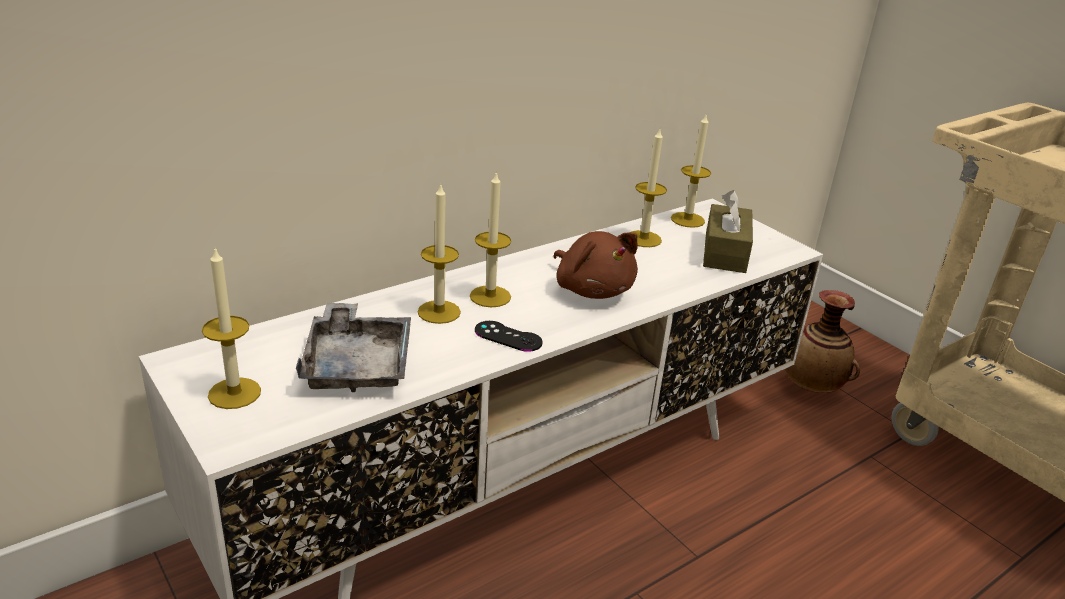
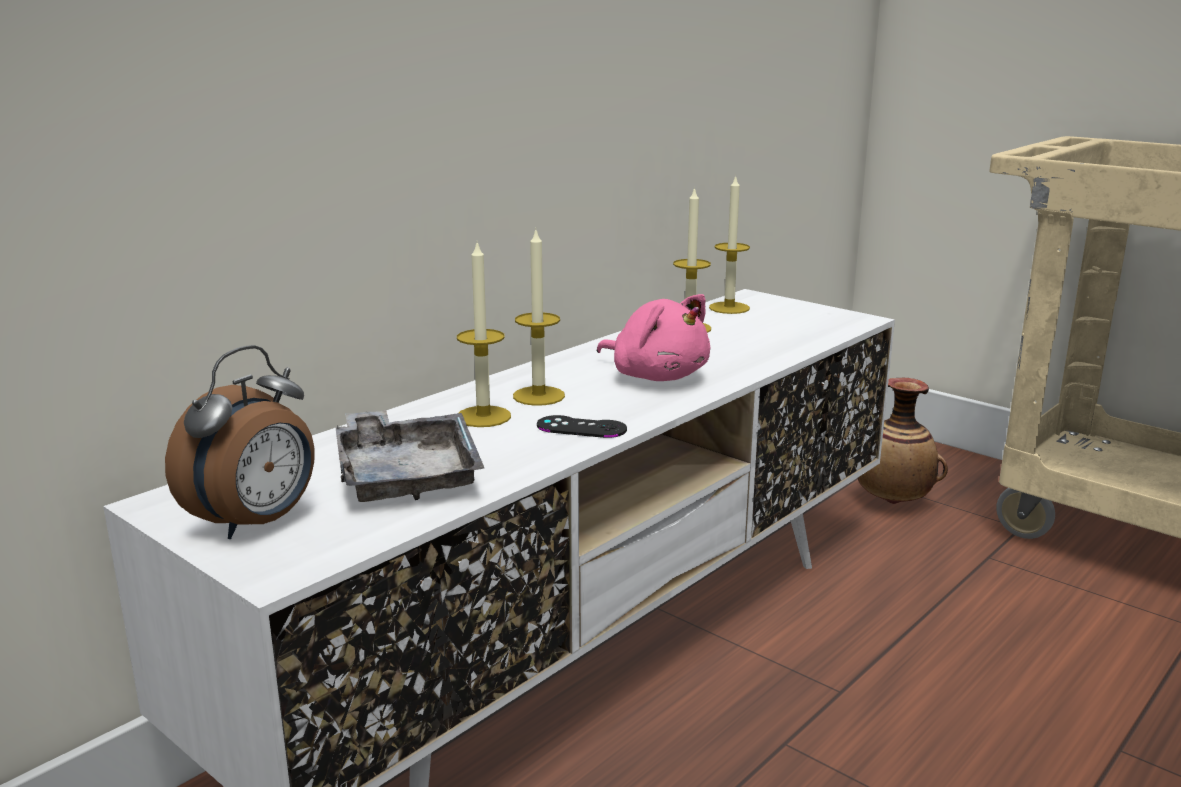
camera: 10 degrees left, 10 degrees down
candle [202,249,261,409] -> alarm clock [165,345,314,539]
brown plush toy [553,231,638,299] -> pink plush toy [597,294,710,381]
brown tissue box [703,190,753,273] -> none

